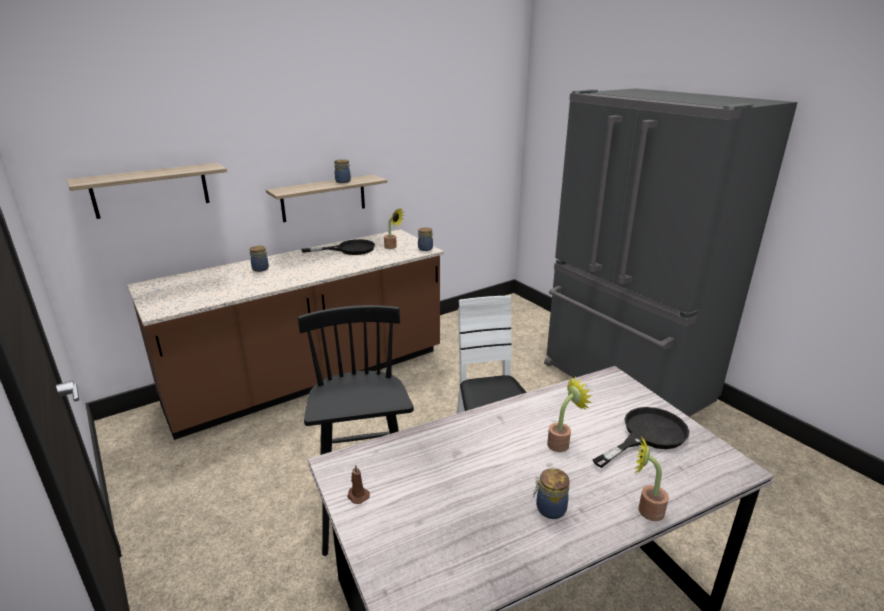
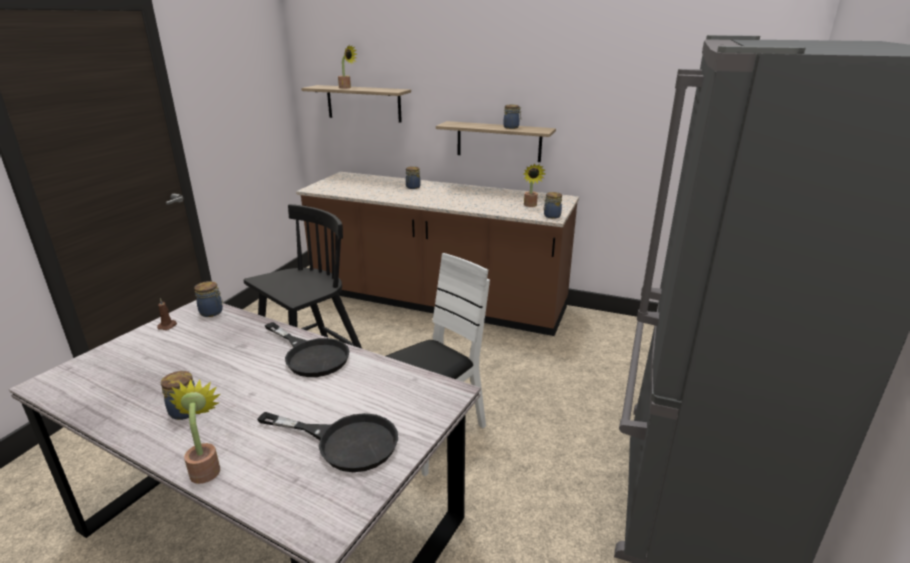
camera: 55 degrees right, 0 degrees up
black frying pan [301,239,375,255] -> black frying pan moved to [265,322,350,377]
potted plant [547,376,592,452] -> potted plant moved to [338,45,357,88]
none -> jar [194,281,223,317]

